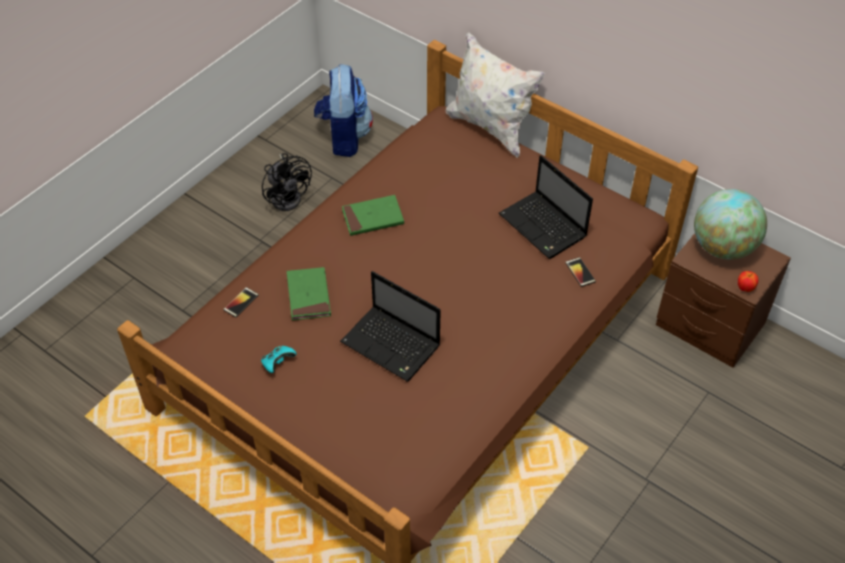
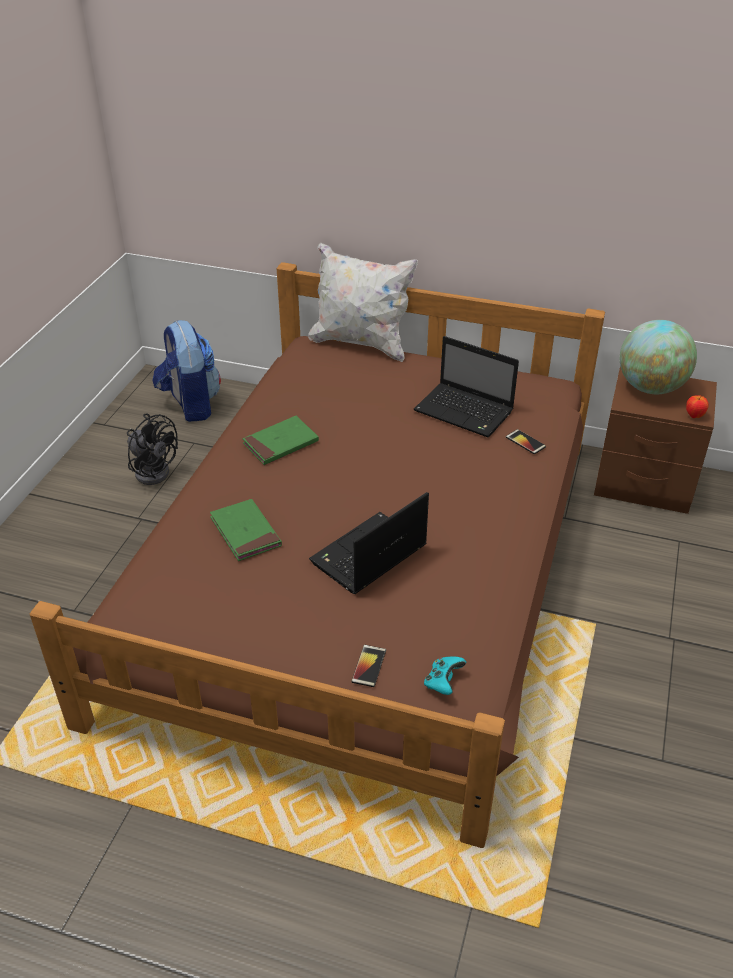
camera: 20 degrees left, 10 degrees down
phone [223,287,259,317] -> phone moved to [352,645,386,687]
turquoise game controller [261,346,297,373] -> turquoise game controller moved to [424,657,466,695]
laptop [340,271,441,382] -> laptop turned 120 degrees clockwise [309,492,429,594]

